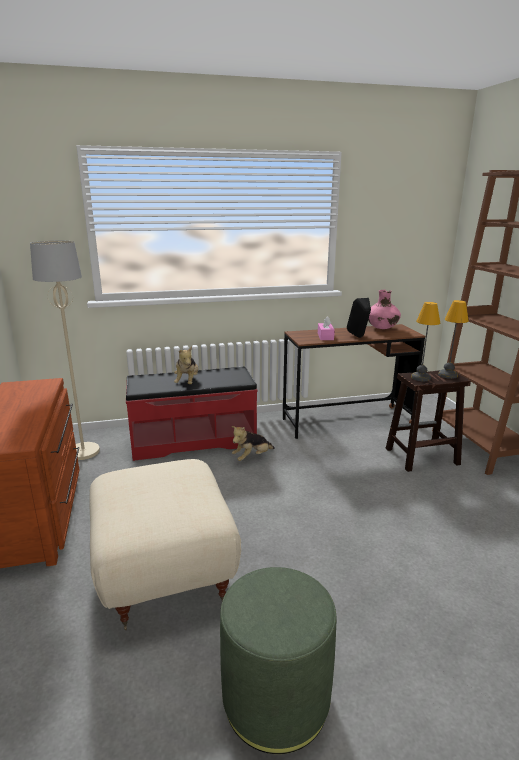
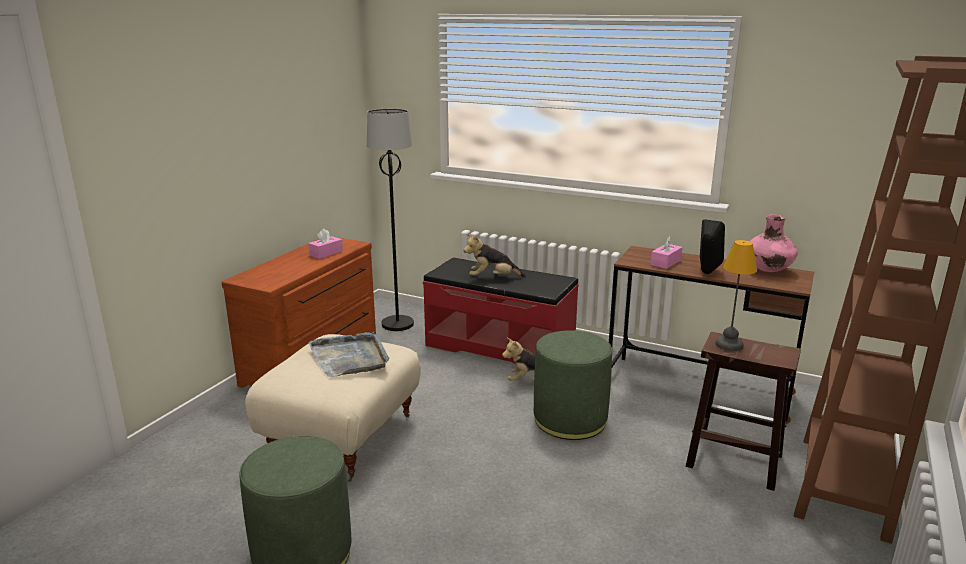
camera: 40 degrees right, 0 degrees up
beige floor lamp [30,241,100,460] -> black floor lamp [367,109,414,331]
plush toy [174,347,199,384] -> plush toy turned 45 degrees clockwise [464,234,526,277]
table lamp [438,300,469,379] -> none
none -> pink tissue box [308,229,343,259]
none -> grey tray [309,332,389,377]
none -> green ottoman [534,330,612,440]

